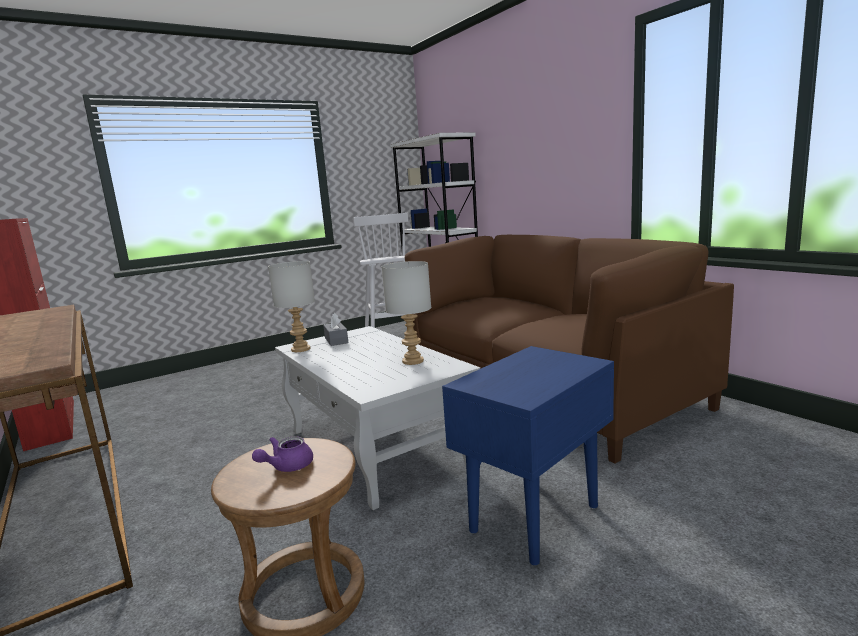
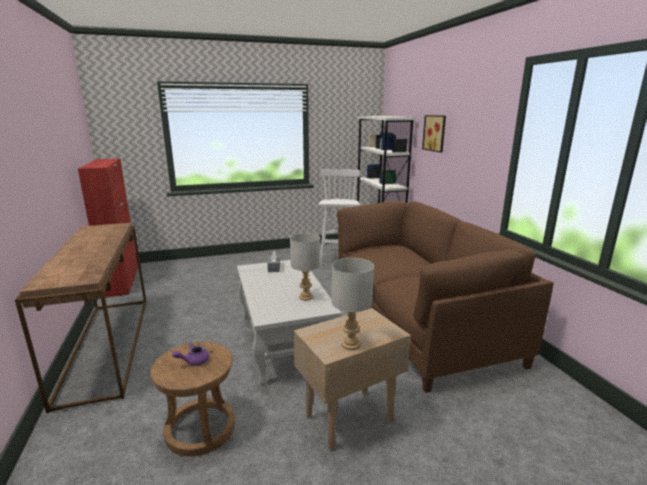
camera: 15 degrees right, 5 degrees up
grey table lamp [268,261,315,352] -> grey table lamp moved to [332,258,374,350]
blue side table [442,346,614,565] -> beige side table [293,308,411,450]
none -> picture [422,115,446,153]

